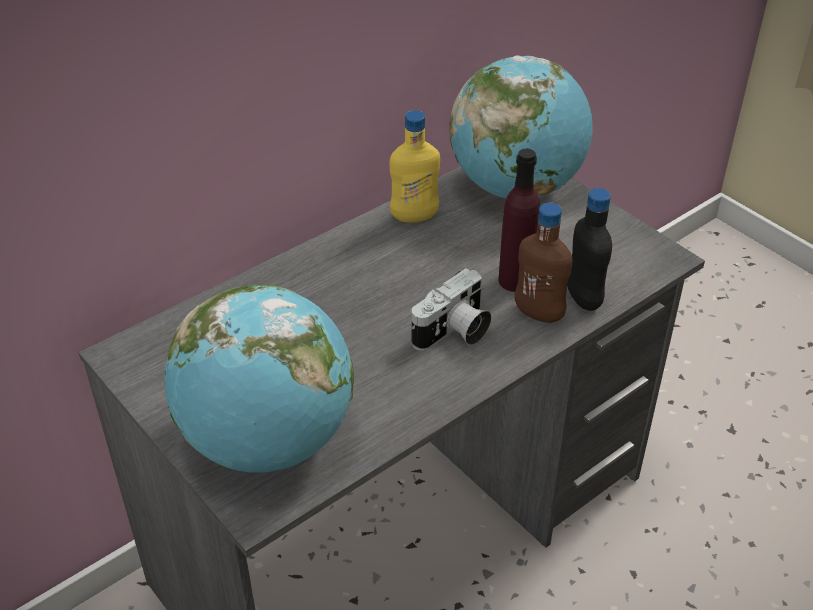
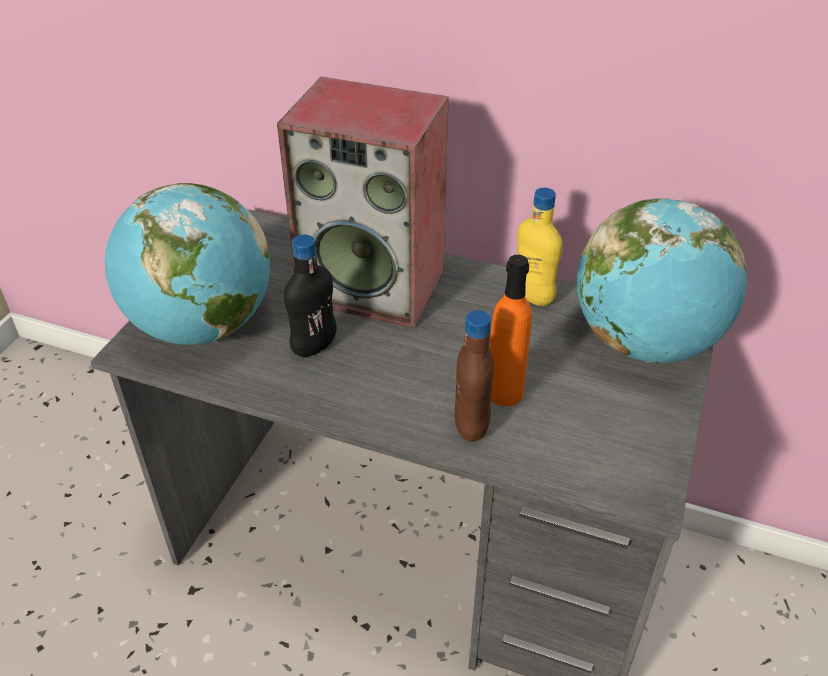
camera: 60 degrees right, 0 degrees up
camera [412,268,492,351] -> none
purple bottle [499,149,540,292] -> orange bottle [490,255,532,406]
black bottle [567,188,612,311] -> black bottle moved to [284,235,336,357]
none -> speaker [277,77,449,328]

